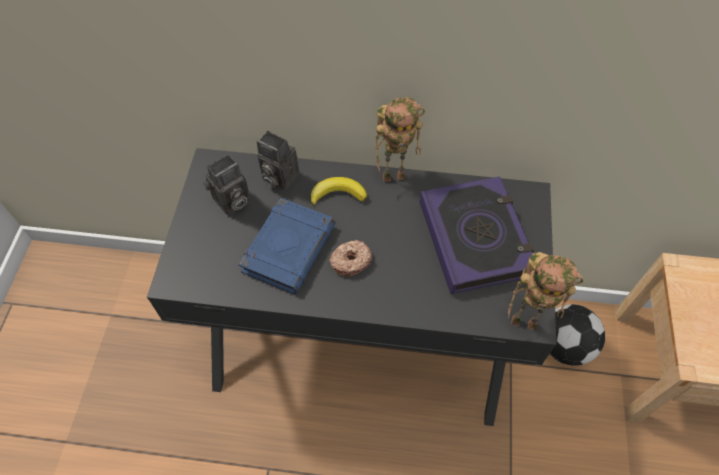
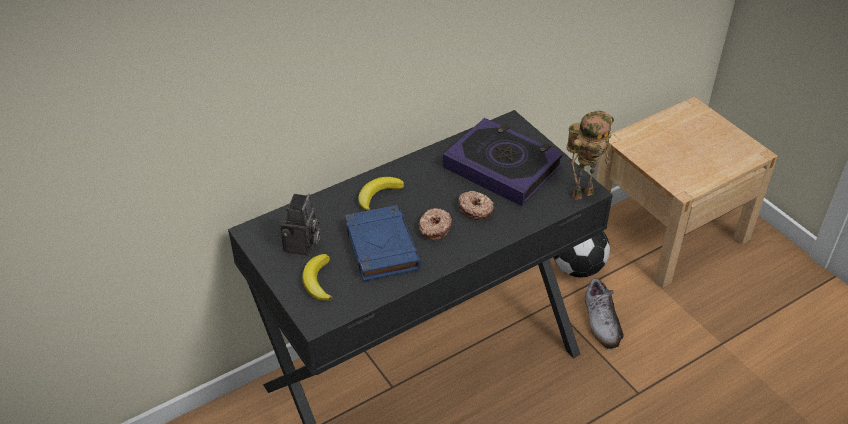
camera: 40 degrees left, 15 degrees down
camera [256,131,299,191] -> none
toy robot [375,97,425,182] -> none
none -> banana [302,254,333,301]
none -> donut [458,191,494,220]
none -> shoe [584,278,624,349]

